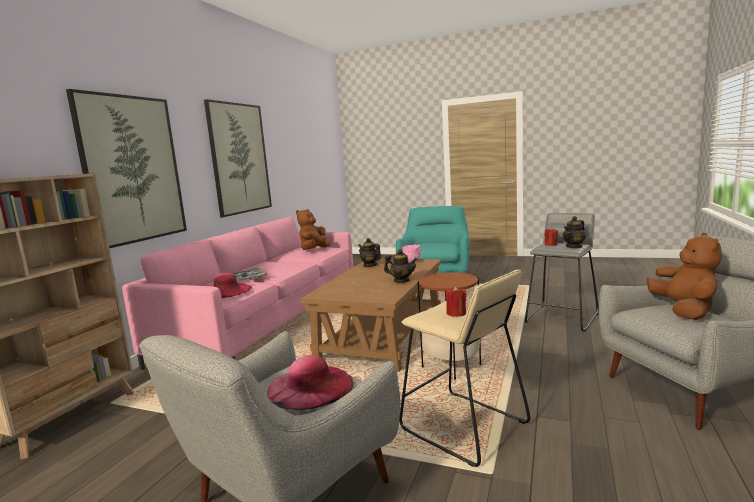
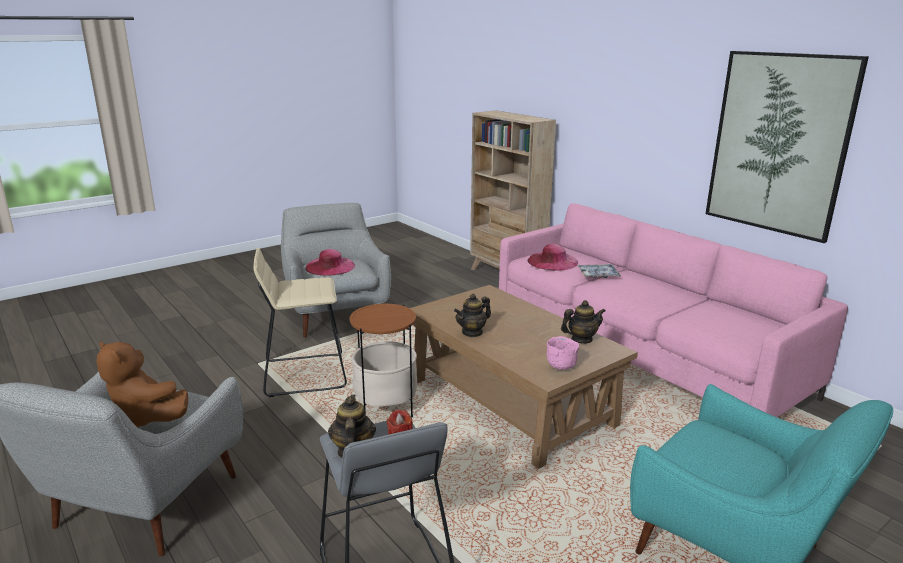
camera: 120 degrees right, 10 degrees up
picture [66,89,187,248] -> none
brown plush toy [296,209,330,250] -> none
red candle [446,286,467,317] -> none

